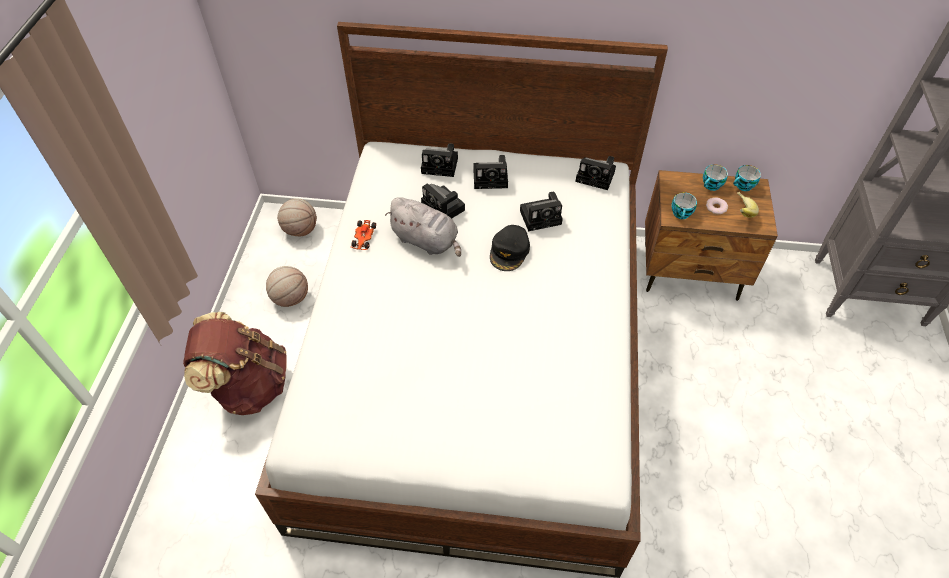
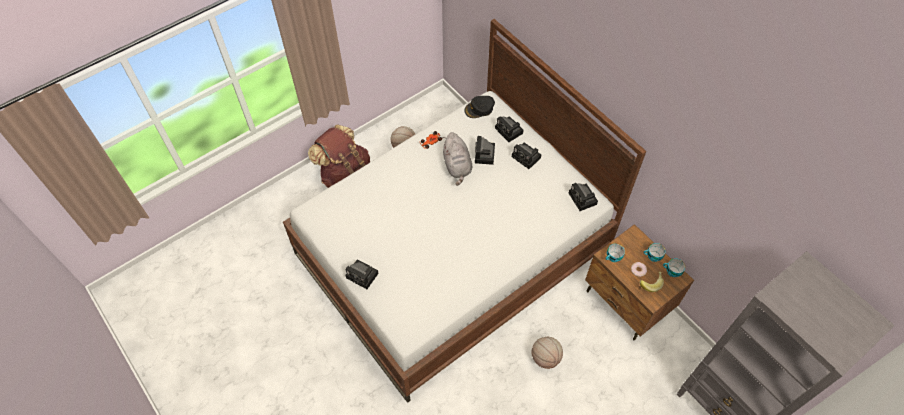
camera: 45 degrees right, 5 degrees up
basketball [277,198,317,236] -> basketball moved to [531,337,563,369]
black cap [490,225,530,271] -> black cap moved to [464,96,495,118]
camera [520,192,563,231] -> camera moved to [345,259,379,289]

